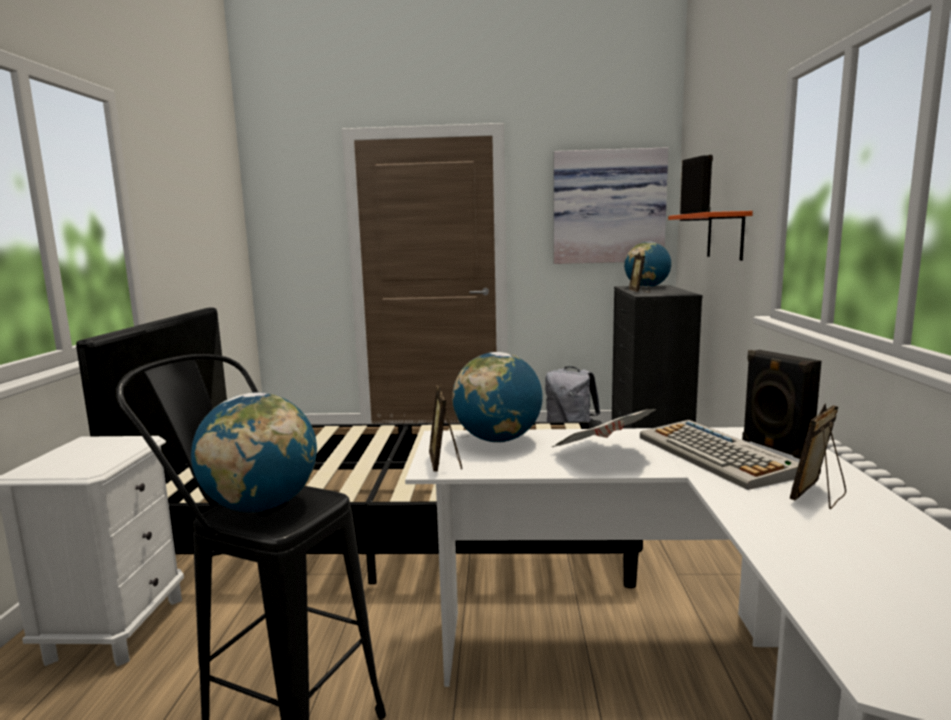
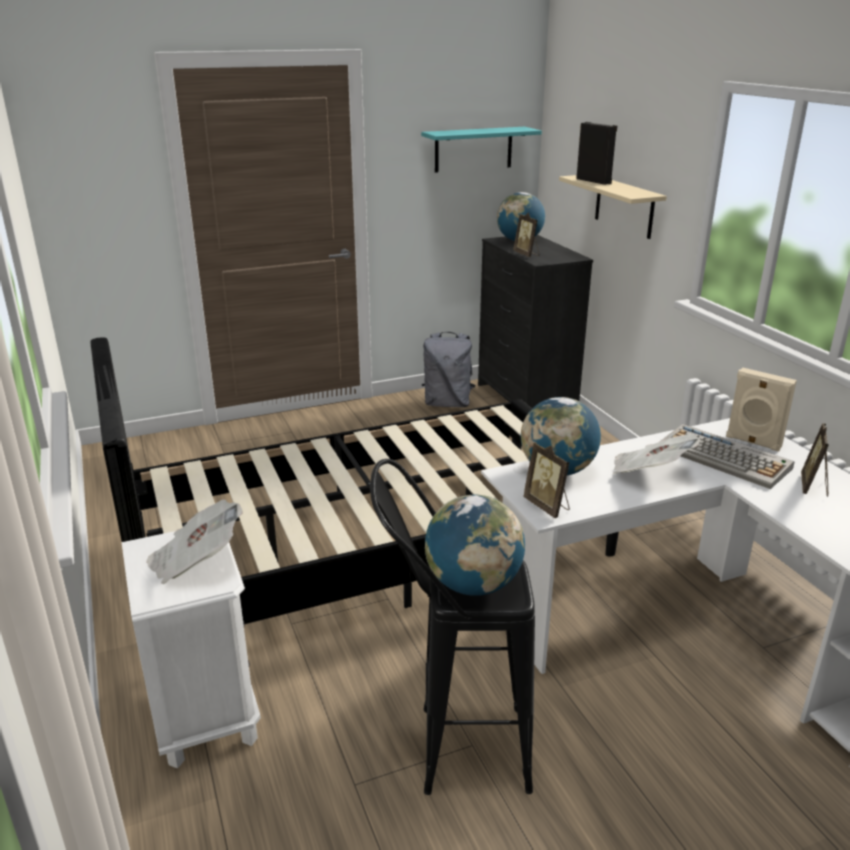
camera: 25 degrees left, 15 degrees up
picture [554,147,668,264] -> turquoise shelf [421,127,542,173]
orange shelf [668,211,753,261] -> beige shelf [559,175,667,239]
black speaker [742,350,822,459] -> beige speaker [726,368,797,452]
none -> newspaper [146,499,243,584]

